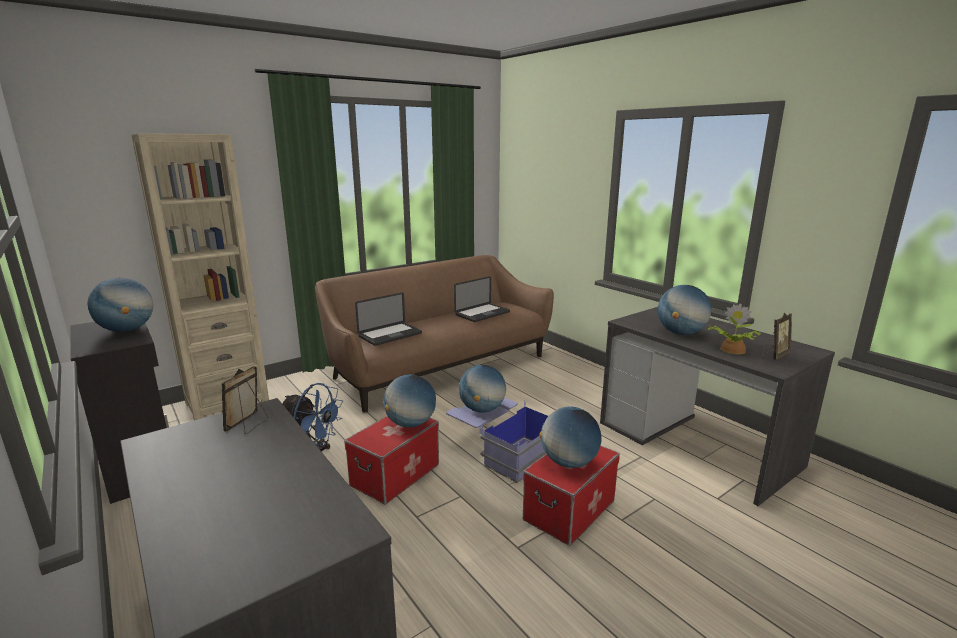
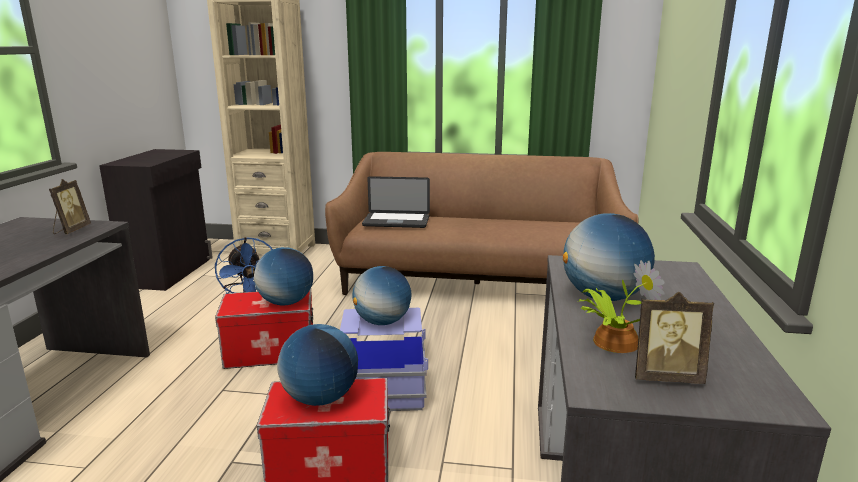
camera: 45 degrees right, 0 degrees up
globe [88,278,153,332] -> none
picture frame [222,366,268,434] -> picture frame turned 120 degrees clockwise [49,179,91,234]
laptop [454,276,510,322] -> none

